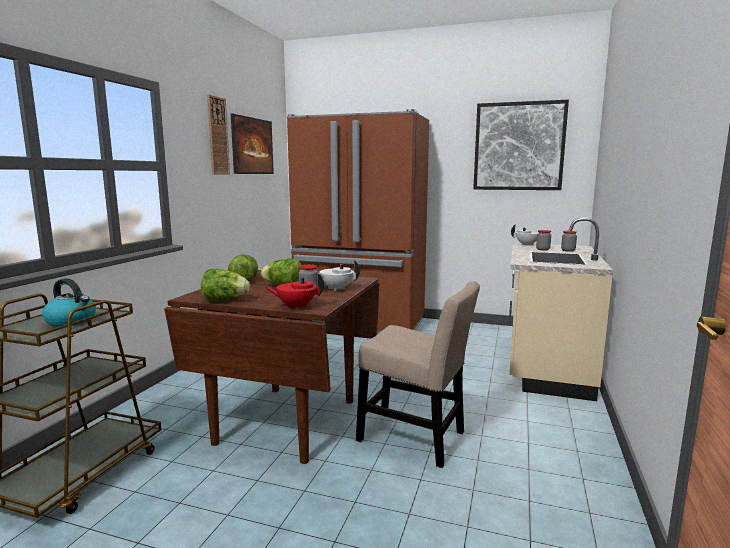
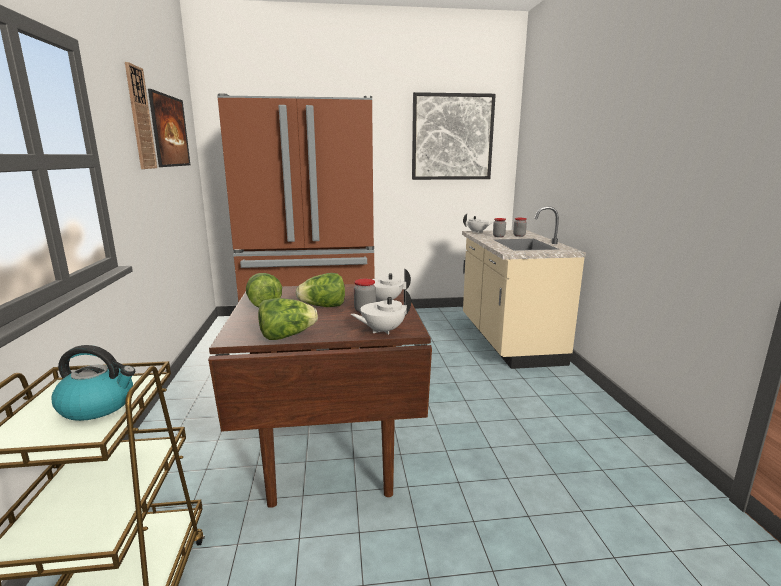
camera: 25 degrees left, 5 degrees up
red teapot [265,273,324,310] -> white teapot [350,290,411,335]
beige chair [356,281,480,468] -> none

